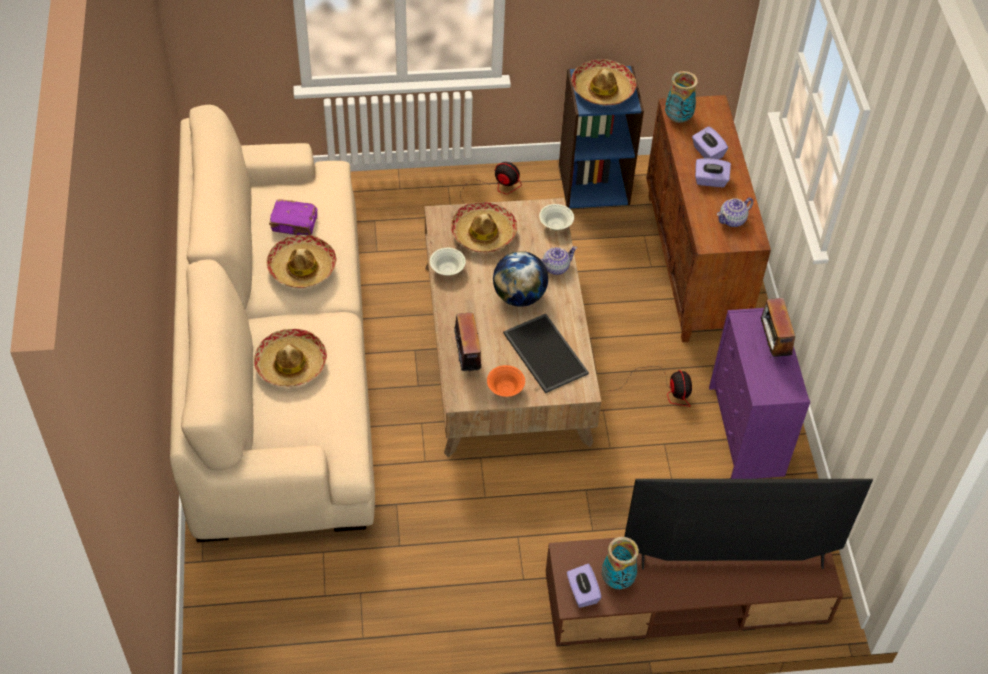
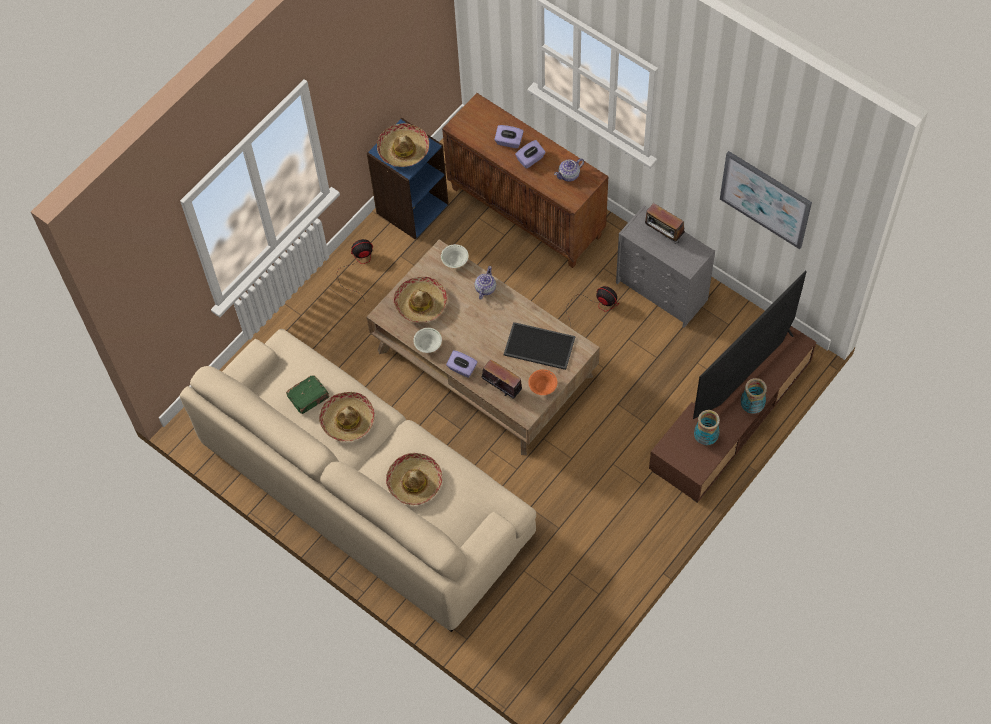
camera: 40 degrees left, 10 degrees up
purple book [269,199,318,235] -> green book [286,375,329,414]
globe [493,251,548,307] -> none
purple tissue box [567,564,602,608] -> purple tissue box moved to [446,350,477,378]
vase [665,71,698,123] -> vase moved to [741,378,767,414]
purple dresser [709,308,810,479] -> grey dresser [616,205,715,328]
teapot [717,198,753,227] -> teapot turned 45 degrees clockwise [554,158,584,182]
none -> picture [720,151,812,249]

